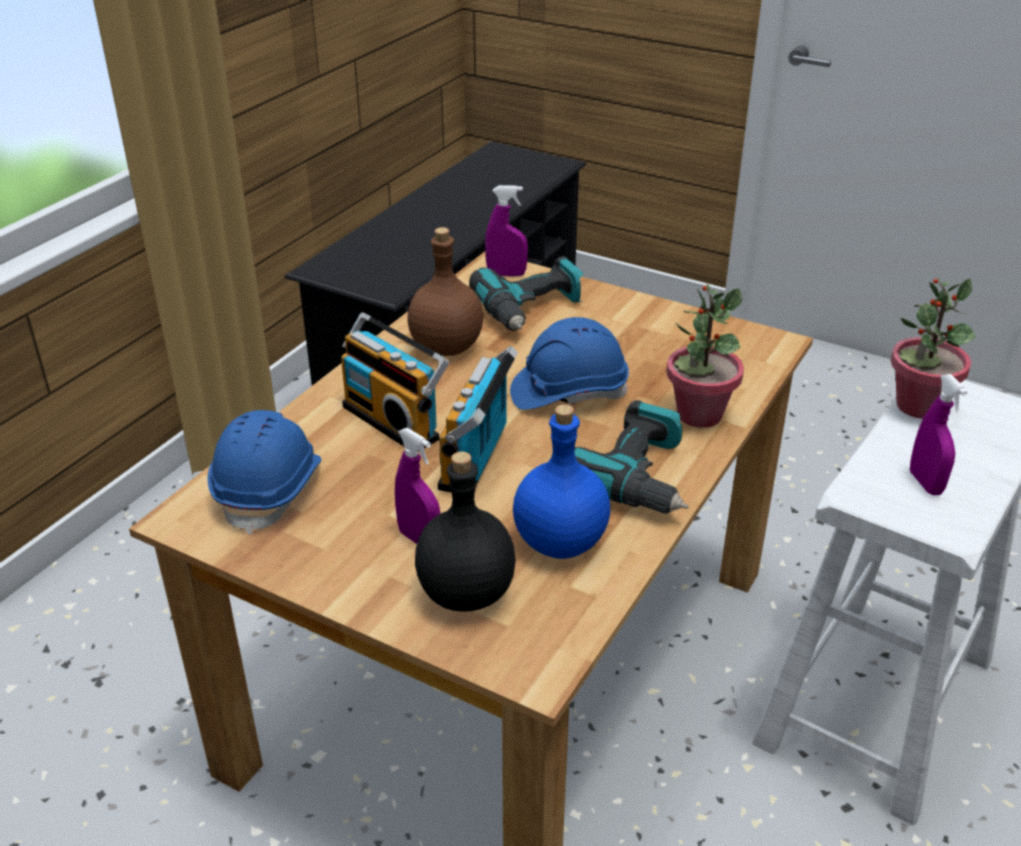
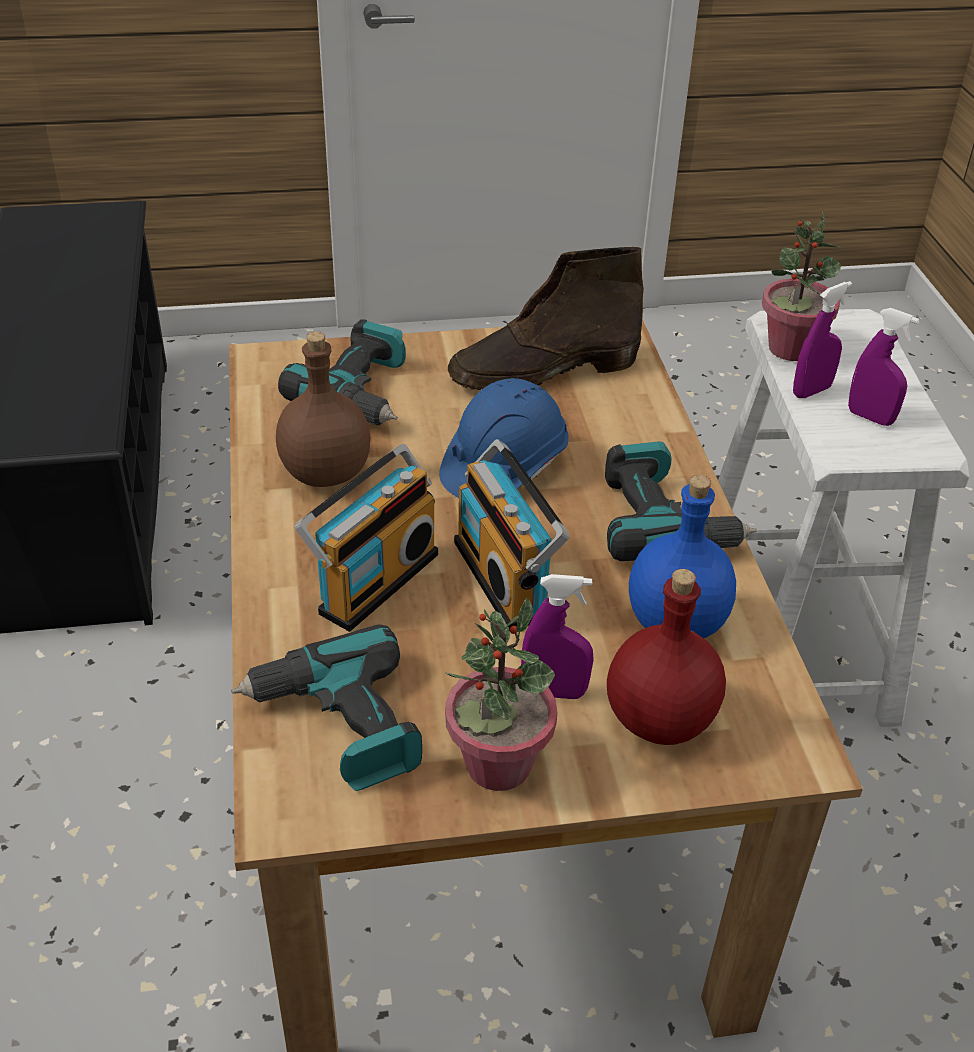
camera: 40 degrees left, 5 degrees up
blue hard hat [208,410,321,535] -> power drill [231,624,422,791]
radio [341,312,449,452] -> radio turned 60 degrees counterclockwise [295,444,438,632]
black bottle [415,451,516,612] -> red bottle [607,569,726,745]
purple spray bottle [485,185,528,277] -> purple spray bottle moved to [793,281,852,398]
potted plant [666,284,744,428] -> potted plant moved to [445,598,558,791]
none -> brown boot [448,247,644,390]

